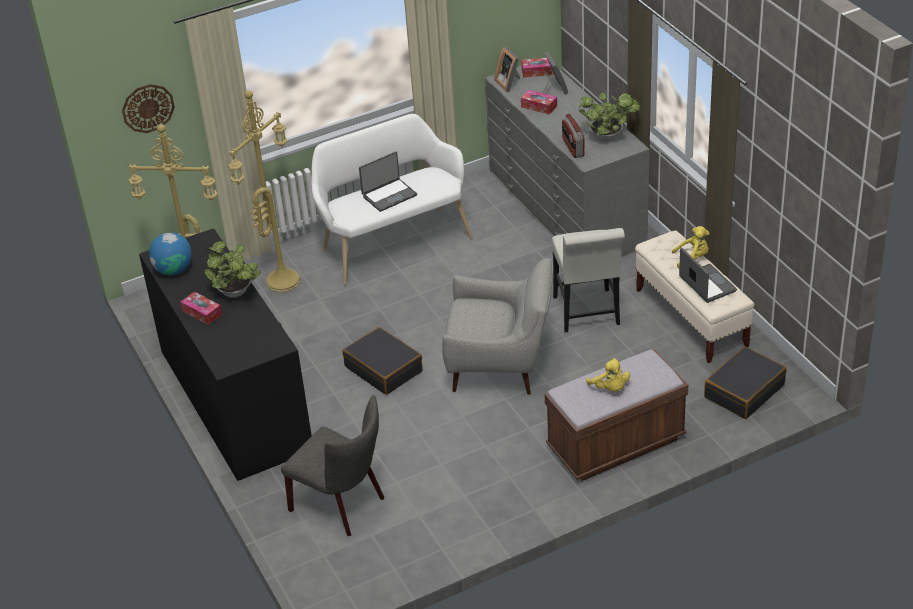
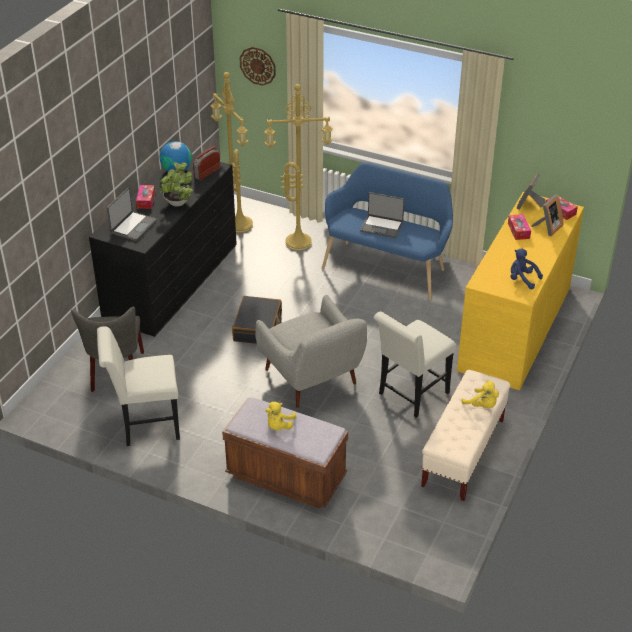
camera: 50 degrees right, 0 degrees up
white bench [311,114,473,285] -> blue bench [322,163,453,300]
grey dresser [485,57,650,257] -> yellow dresser [457,192,584,390]
radio [562,114,585,158] -> radio moved to [193,146,220,180]
potted plant [578,92,640,142] -> blue plush toy [511,248,543,289]
laptop [679,248,737,303] -> laptop moved to [107,188,157,241]
black suitcase [704,346,786,419] -> none
none -> white chair [97,326,180,446]

